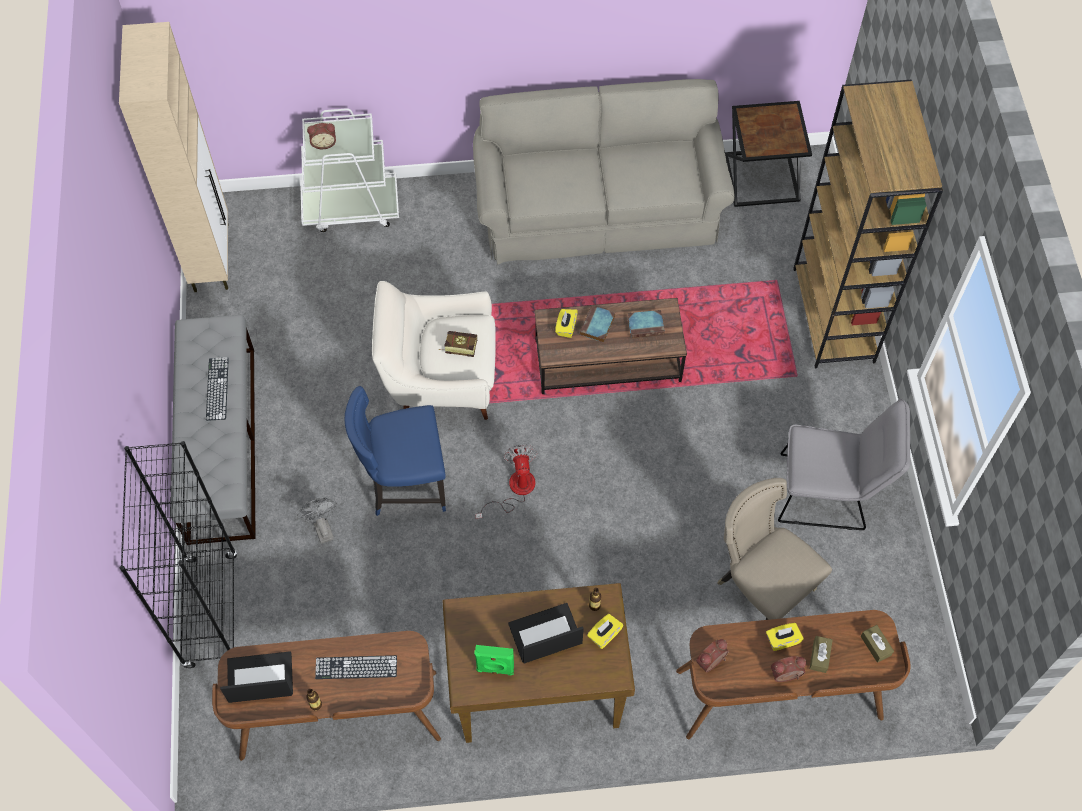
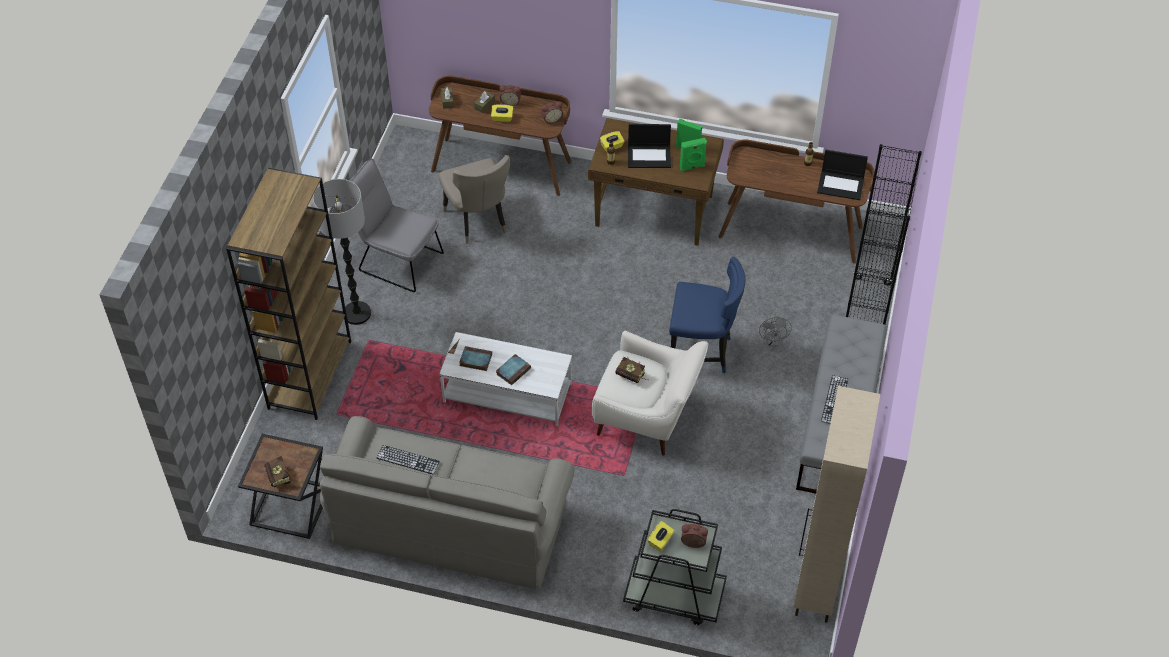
camera: 160 degrees left, 10 degrees down
white cart [300,108,399,232] -> black cart [623,509,727,625]
keyboard [315,655,397,679] -> keyboard moved to [377,445,440,475]
fan [475,444,537,519] -> none
brown coffee table [535,298,687,394] -> white coffee table [439,332,572,426]
yellow tissue box [555,309,578,338] -> yellow tissue box moved to [648,521,674,551]
none -> book [264,456,290,491]
none -> floor lamp [313,179,371,325]
none -> green speaker [680,138,707,171]

